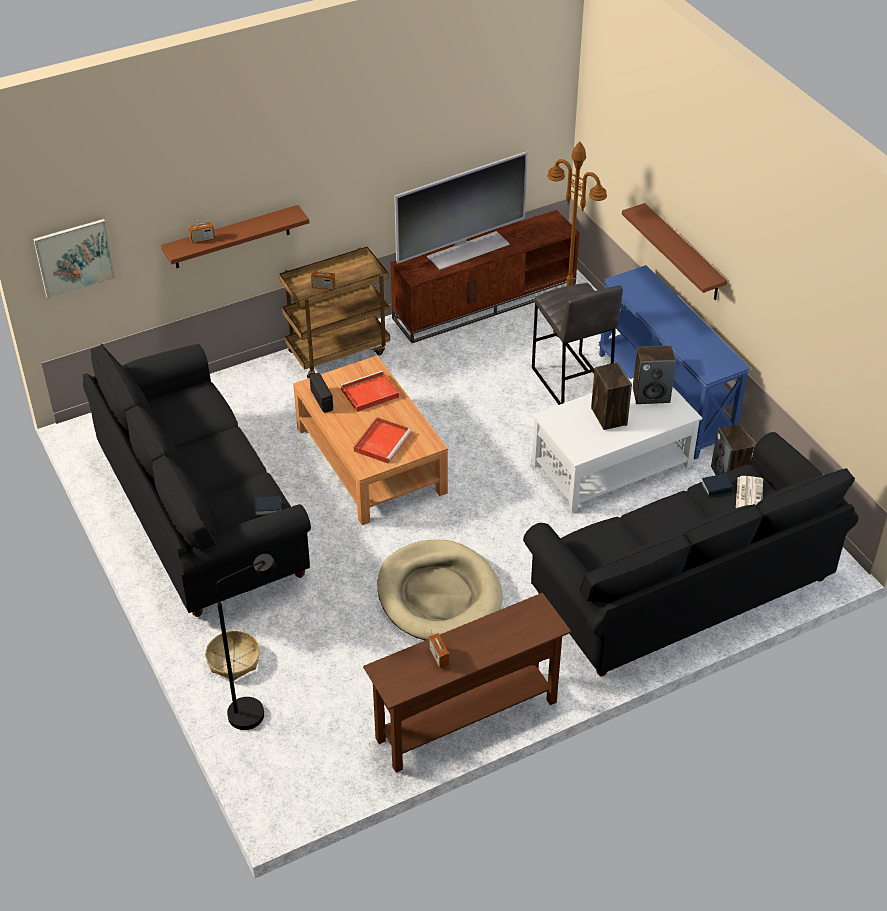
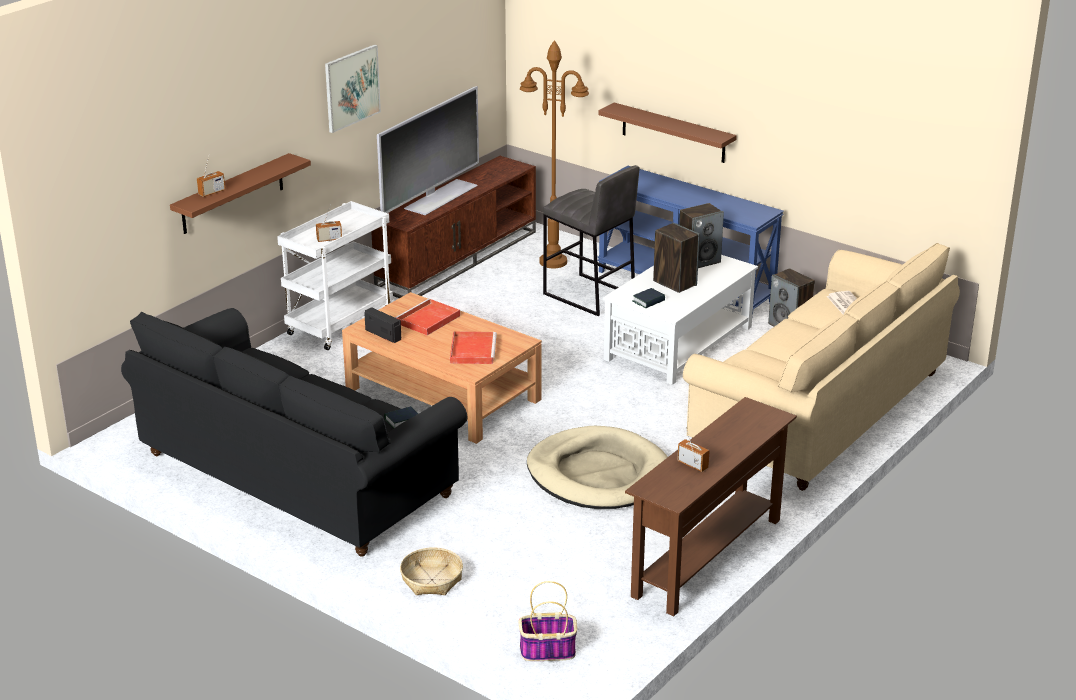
camera: 25 degrees left, 15 degrees down
picture [33,219,116,299] -> picture moved to [325,44,381,133]
black floor lamp [216,554,276,730] -> none
brown cart [279,247,390,378] -> white cart [277,201,393,350]
black sofa [523,432,859,676] -> beige sofa [683,243,960,491]
book [701,474,733,496] -> book moved to [633,288,665,308]
none -> basket [518,581,577,661]

